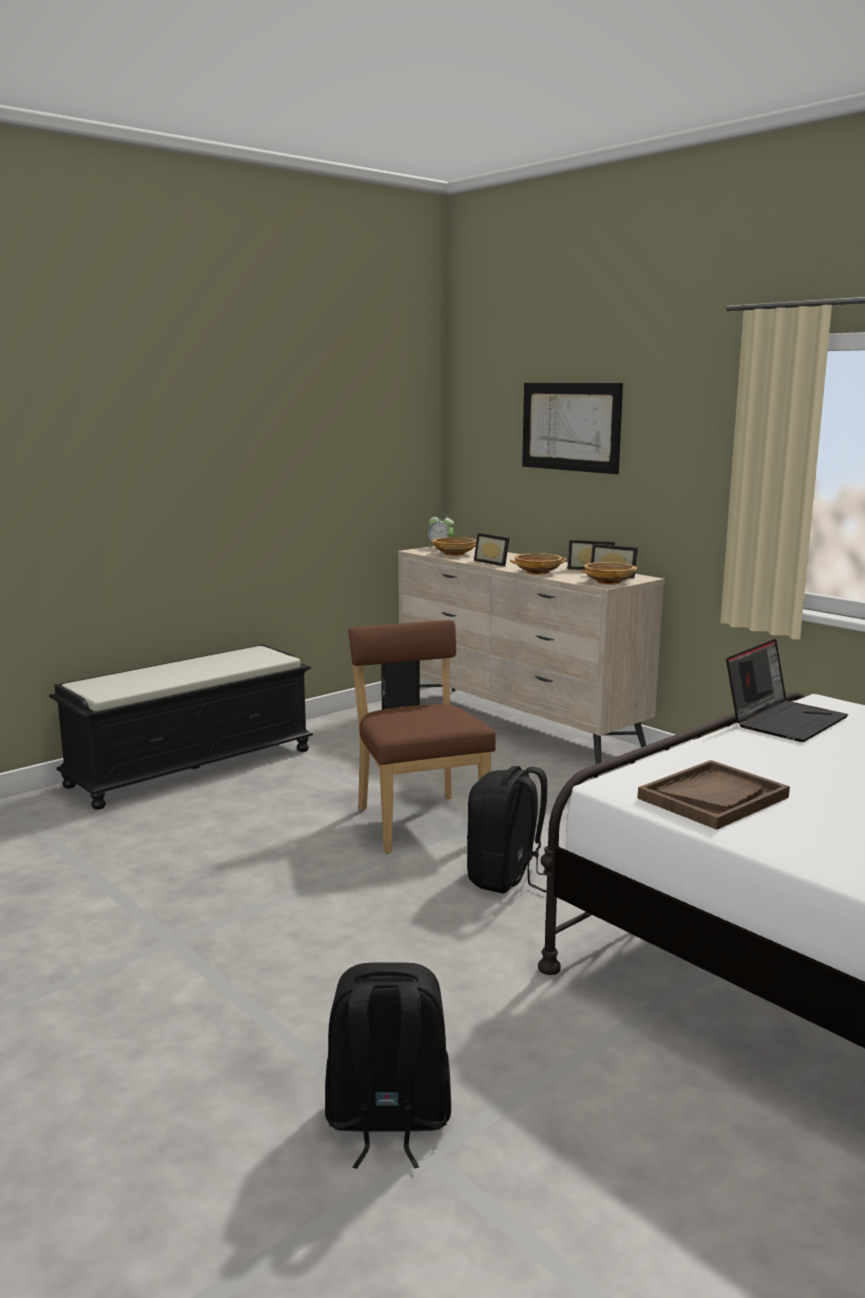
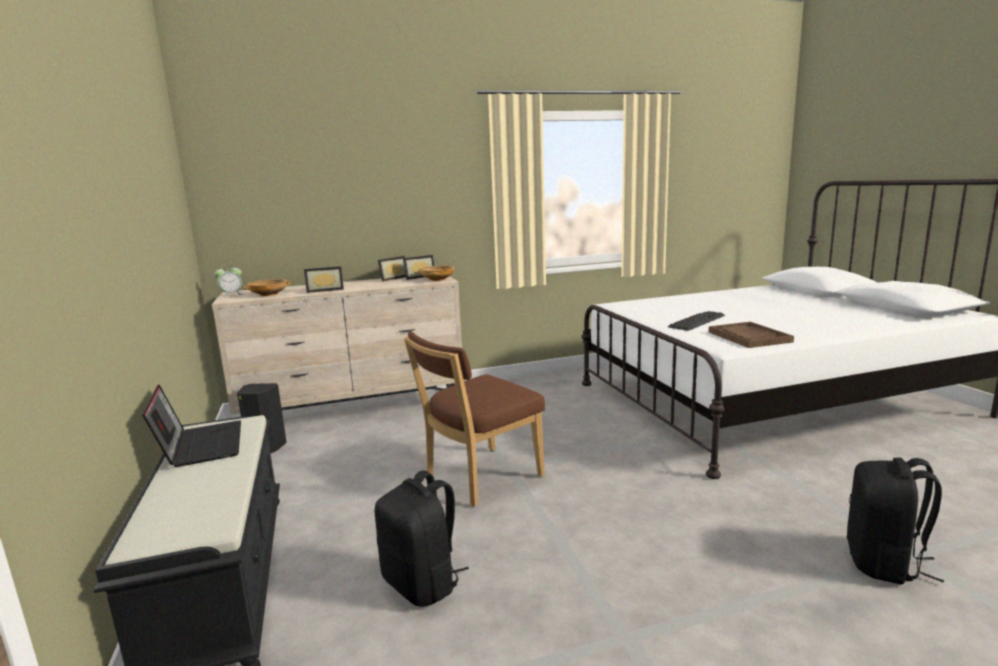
camera: 65 degrees left, 0 degrees up
brown chair [348,620,496,854] -> brown chair turned 45 degrees counterclockwise [404,331,545,507]
black backpack [467,766,547,894] -> black backpack moved to [374,470,469,607]
beige bowl [510,553,566,575] -> none
picture [522,383,623,474] -> none
laptop [726,639,848,742] -> laptop moved to [142,384,241,467]
none -> keyboard [668,311,725,331]

